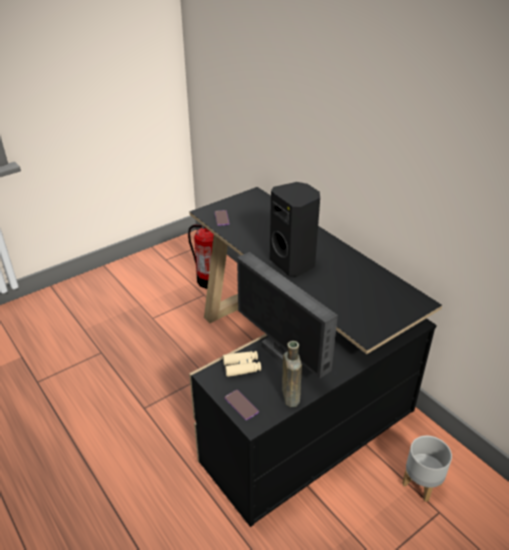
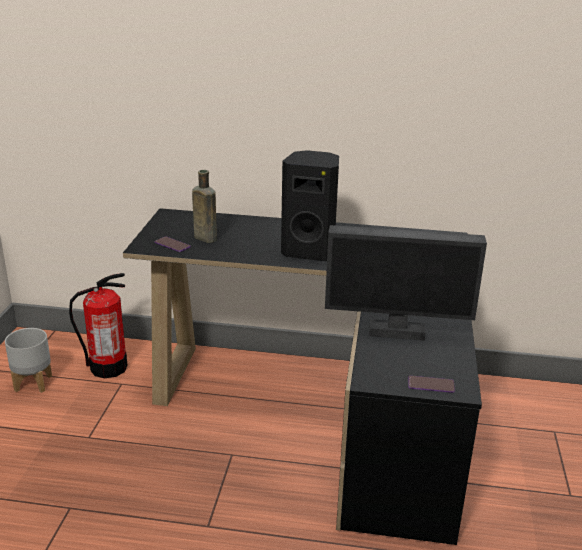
camera: 45 degrees left, 10 degrees down
beige binoculars [223,351,261,377] -> none
brown bottle [282,341,302,407] -> brown bottle moved to [192,170,217,243]
grey planter [402,436,452,502] -> grey planter moved to [5,328,52,393]

